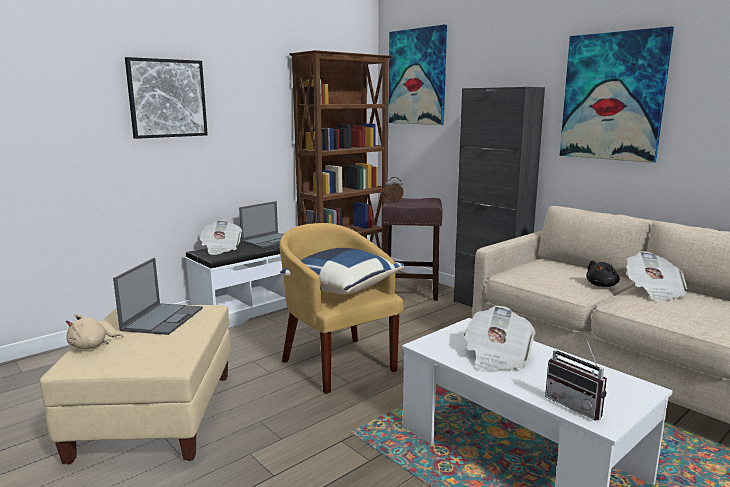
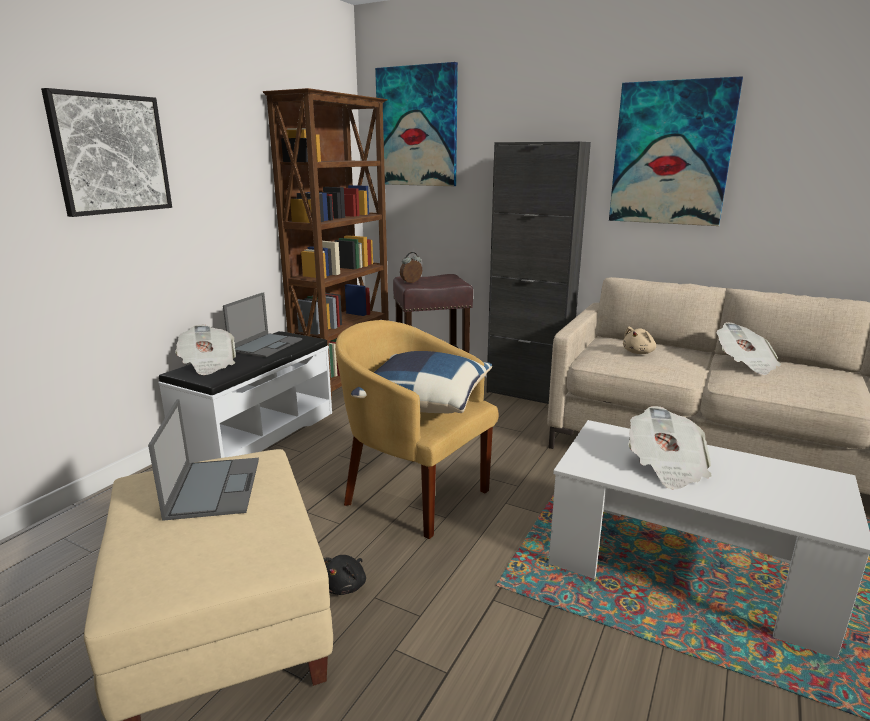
camera: 20 degrees left, 5 degrees up
beige plush toy [66,314,124,349] -> beige plush toy moved to [623,327,656,354]
radio [545,338,607,421] -> none
black plush toy [586,260,620,287] -> black plush toy moved to [323,555,366,595]

